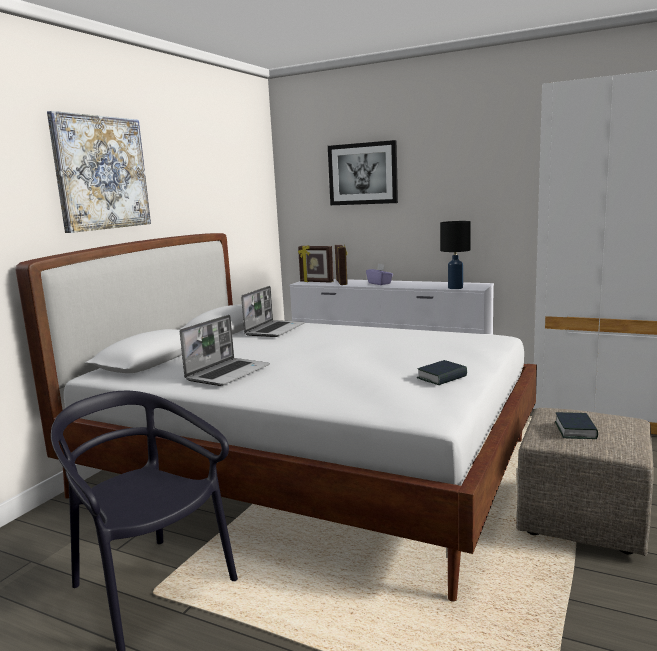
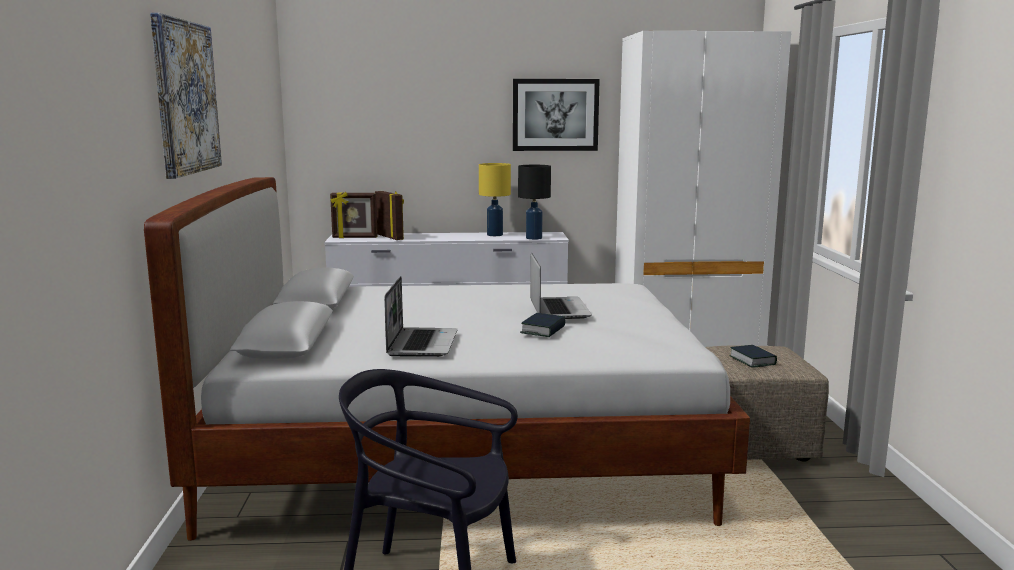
camera: 30 degrees left, 0 degrees up
laptop [241,286,305,337] -> laptop moved to [530,252,592,319]
picture [328,140,398,205] -> picture moved to [513,79,600,151]
purple tissue box [366,264,393,285] -> none
book [417,360,467,385] -> book moved to [520,313,566,337]
none -> yellow table lamp [479,163,511,236]

